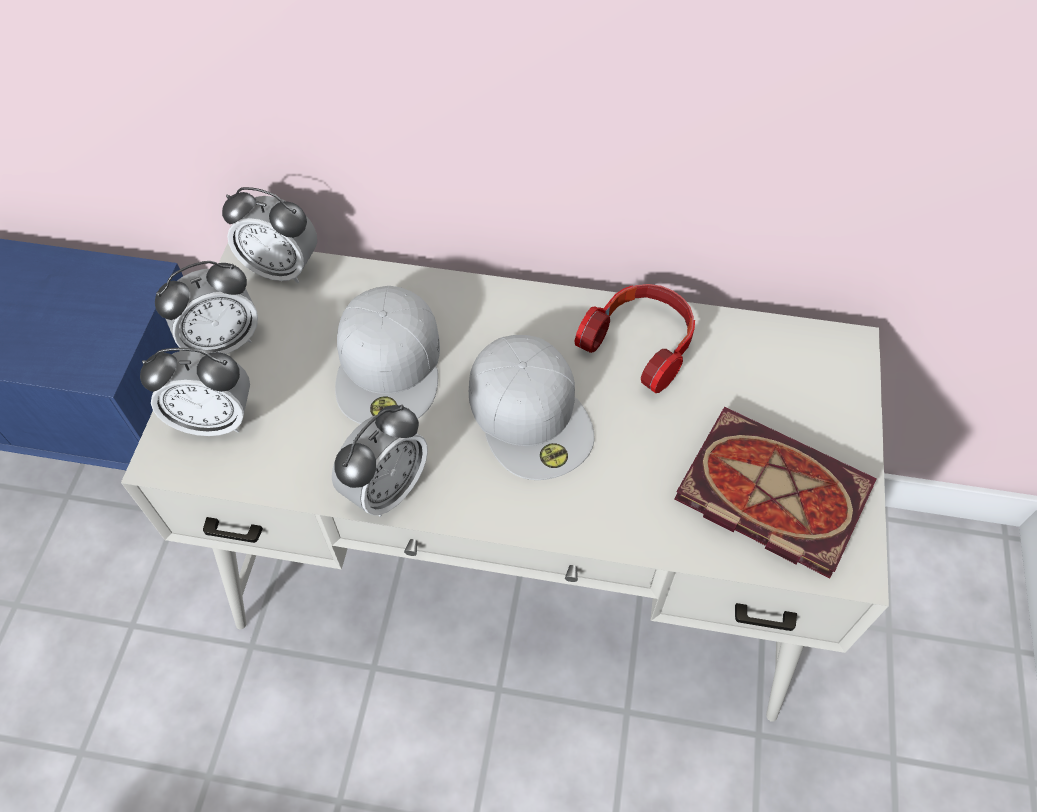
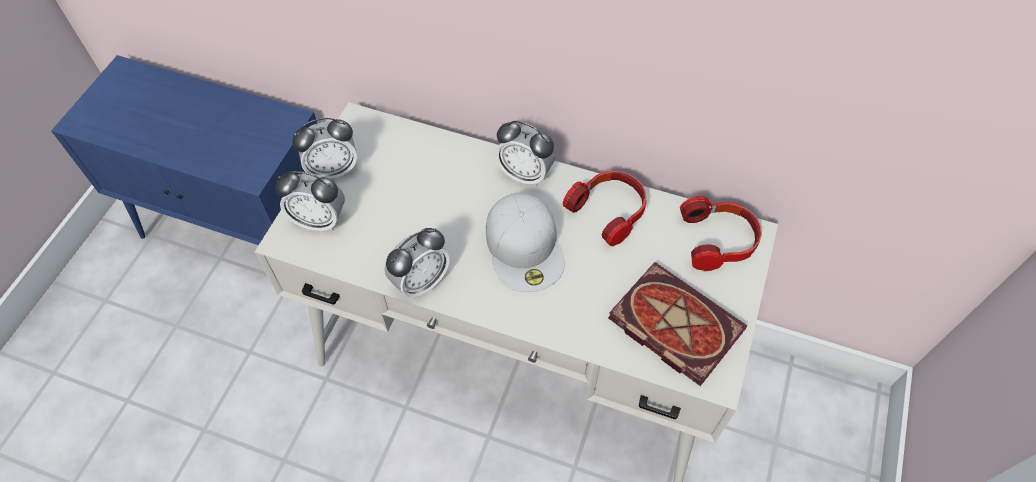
camera: 10 degrees right, 0 degrees up
alarm clock [222,187,317,283] -> alarm clock moved to [495,121,556,187]
white cap [335,286,440,424] -> none
none -> headphones [680,196,762,271]

